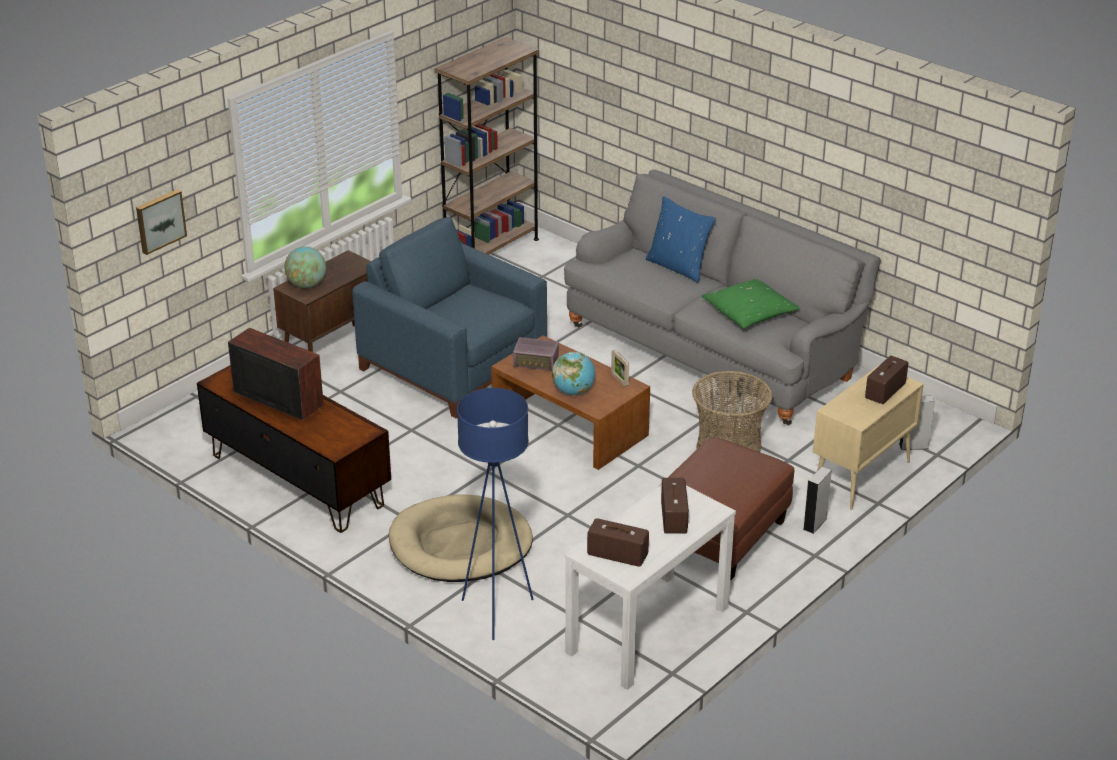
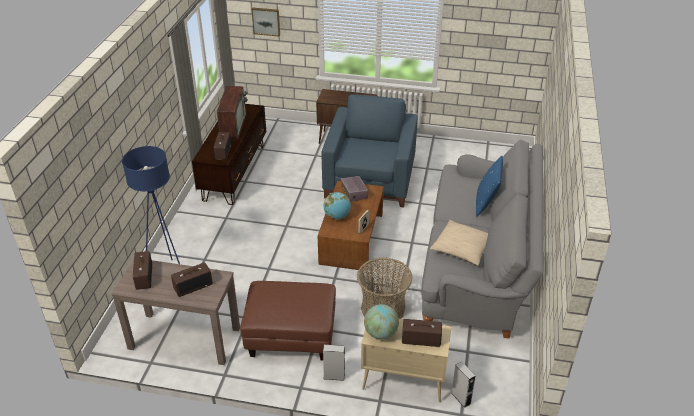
camera: 60 degrees right, 5 degrees up
globe [284,247,326,288] -> globe moved to [364,304,399,340]
beige dog bed [389,494,533,582] -> none
brown bookcase [434,37,539,255] -> none
white console table [565,485,736,690] -> brown console table [112,259,240,365]
green pillow [702,279,800,328] -> beige pillow [430,220,488,266]
none -> radio [214,132,231,160]

